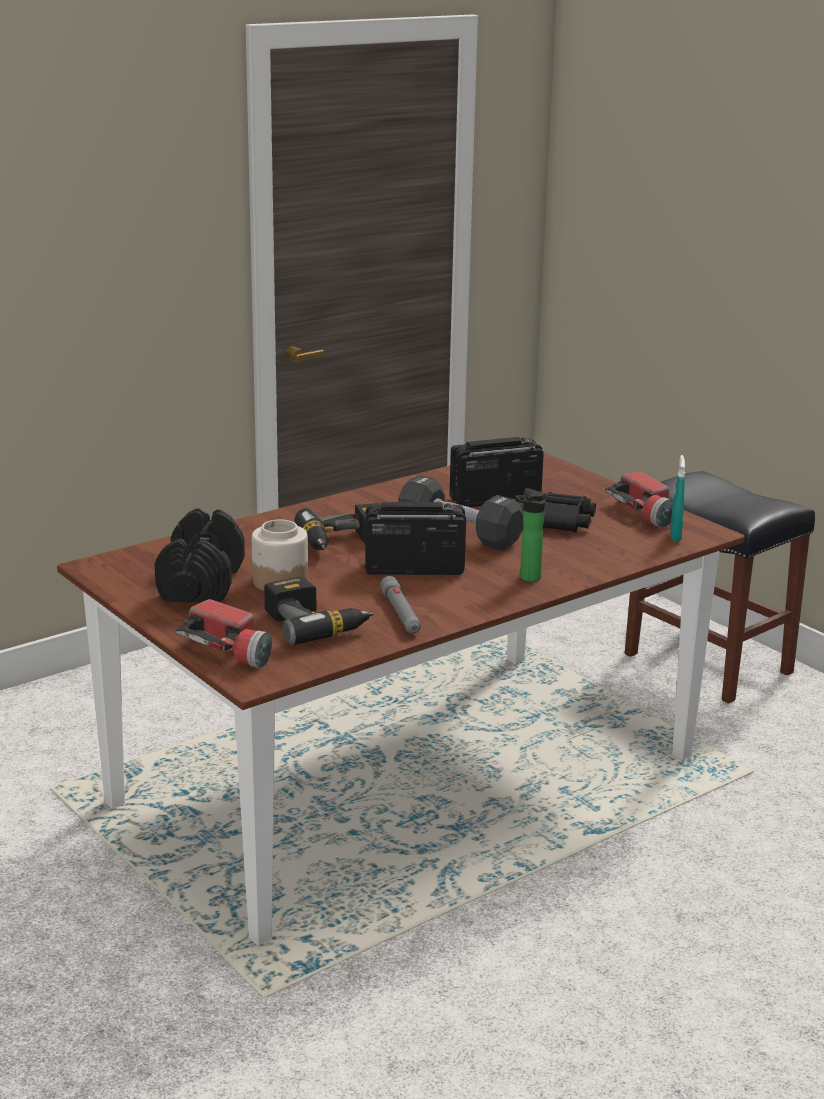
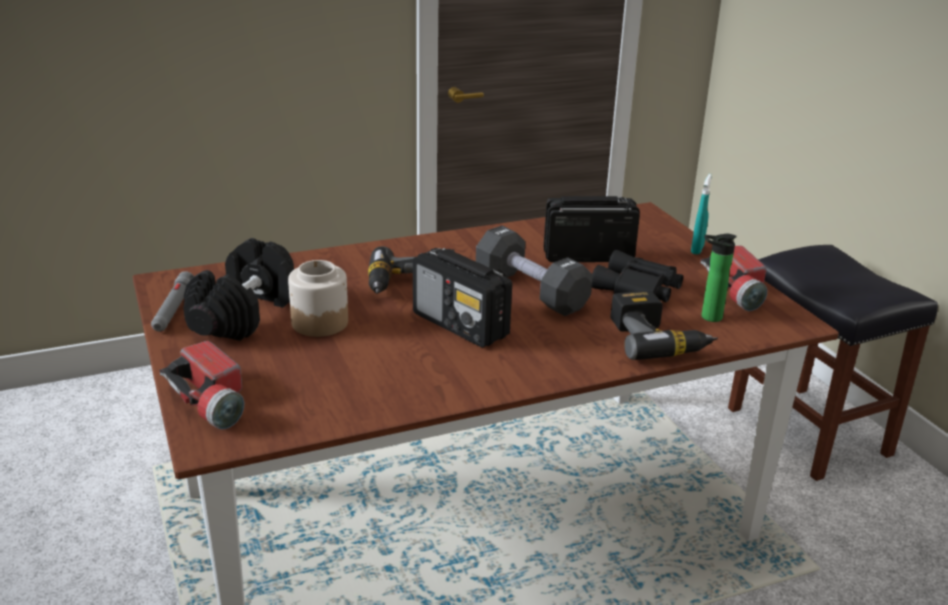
camera: 15 degrees right, 5 degrees up
power drill [264,577,374,645] -> power drill moved to [611,291,718,360]
radio [365,502,466,575] -> radio turned 150 degrees counterclockwise [413,248,512,348]
grey flashlight [380,576,421,634] -> grey flashlight moved to [151,271,194,332]
bottle [515,492,545,582] -> bottle moved to [702,234,737,322]
turquoise spray bottle [670,455,685,542] -> turquoise spray bottle moved to [691,174,712,254]

